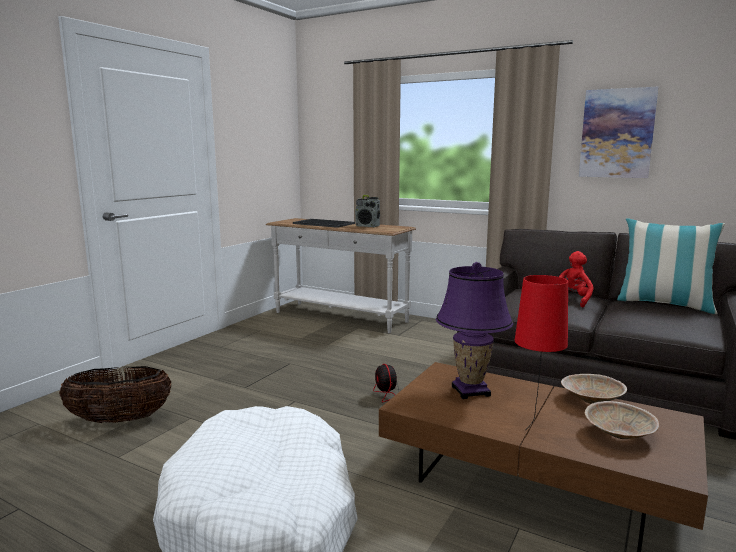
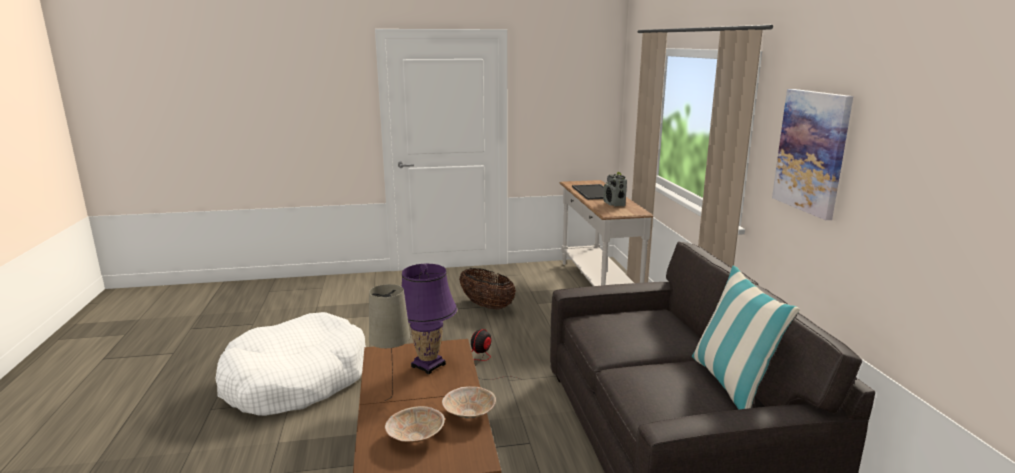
camera: 50 degrees right, 5 degrees up
basket [59,366,171,423] -> basket moved to [459,268,516,310]
red table lamp [515,275,568,430] -> beige table lamp [369,284,410,401]
red plush toy [559,251,594,308] -> none

